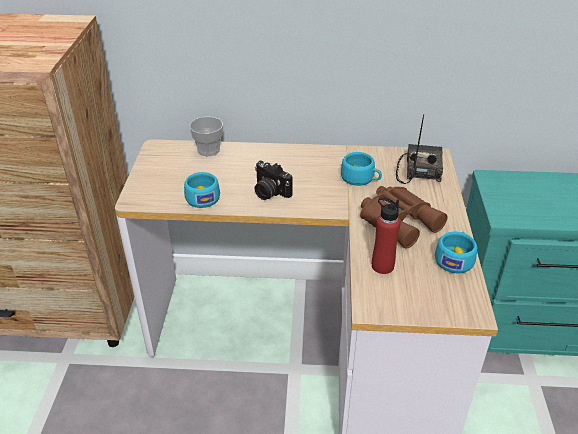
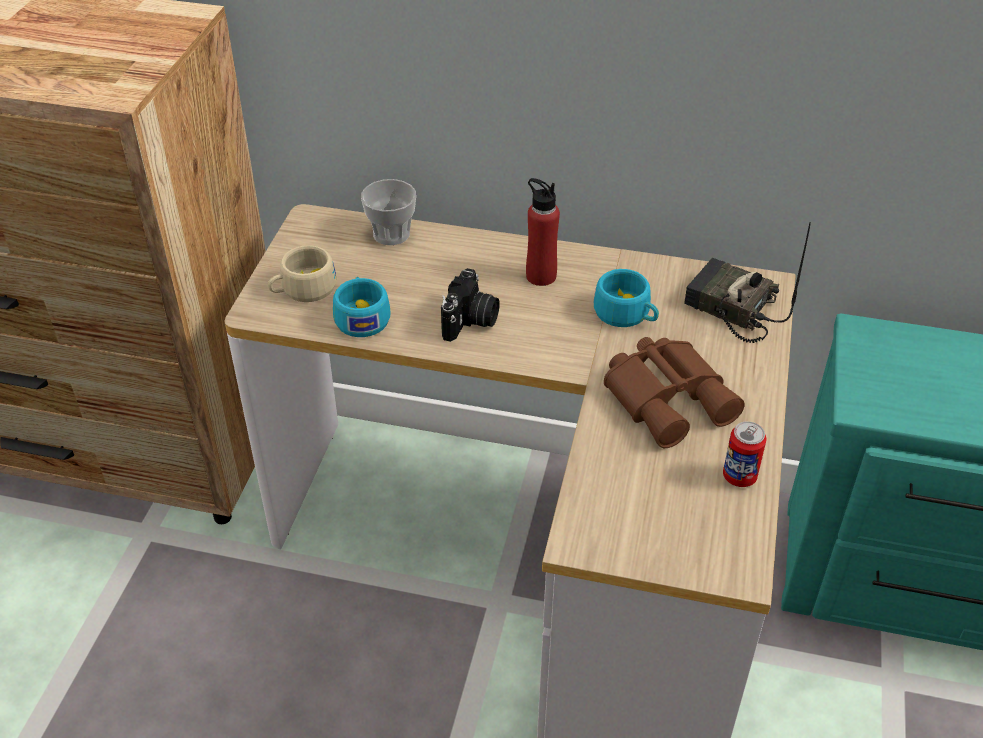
camera: 10 degrees right, 5 degrees up
camera [255,161,293,200] -> camera turned 120 degrees counterclockwise [441,268,500,342]
red bottle [372,197,401,274] -> red bottle moved to [526,178,560,286]
radio [396,114,443,184] -> radio turned 75 degrees counterclockwise [684,222,811,343]
turquoise cup [435,232,477,273] -> can [723,421,766,487]
none -> beige cup [268,245,336,302]

